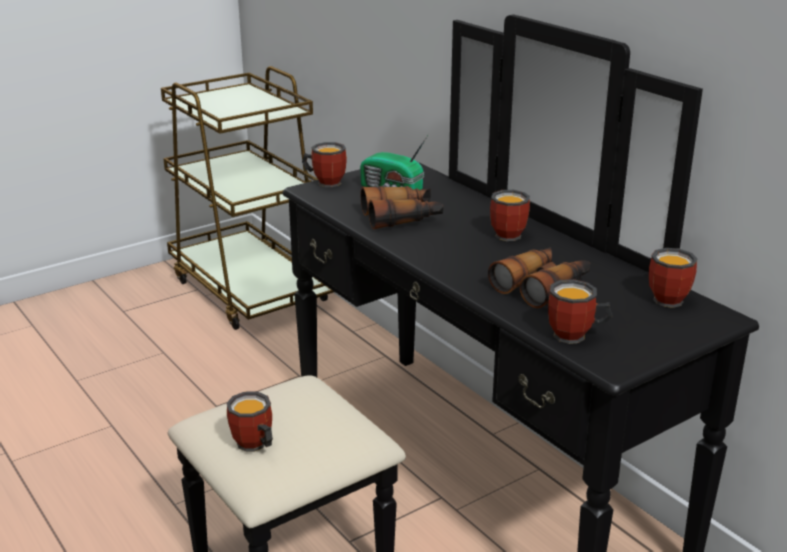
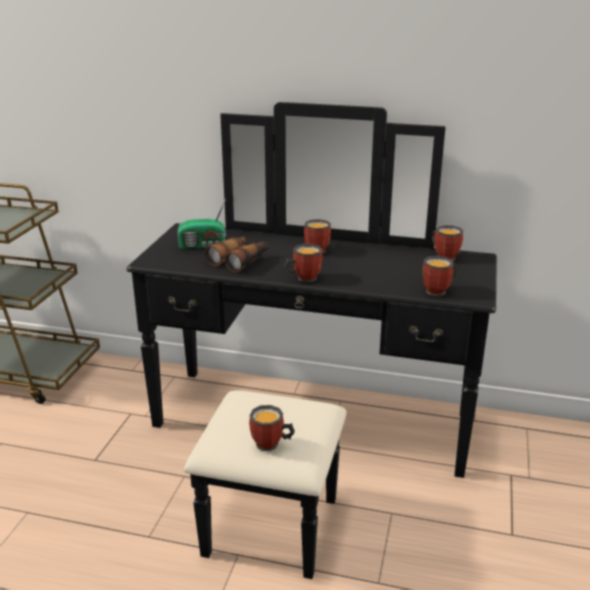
camera: 40 degrees left, 0 degrees up
mug [302,142,347,187] -> mug moved to [284,244,323,282]
binoculars [488,247,590,308] -> none

